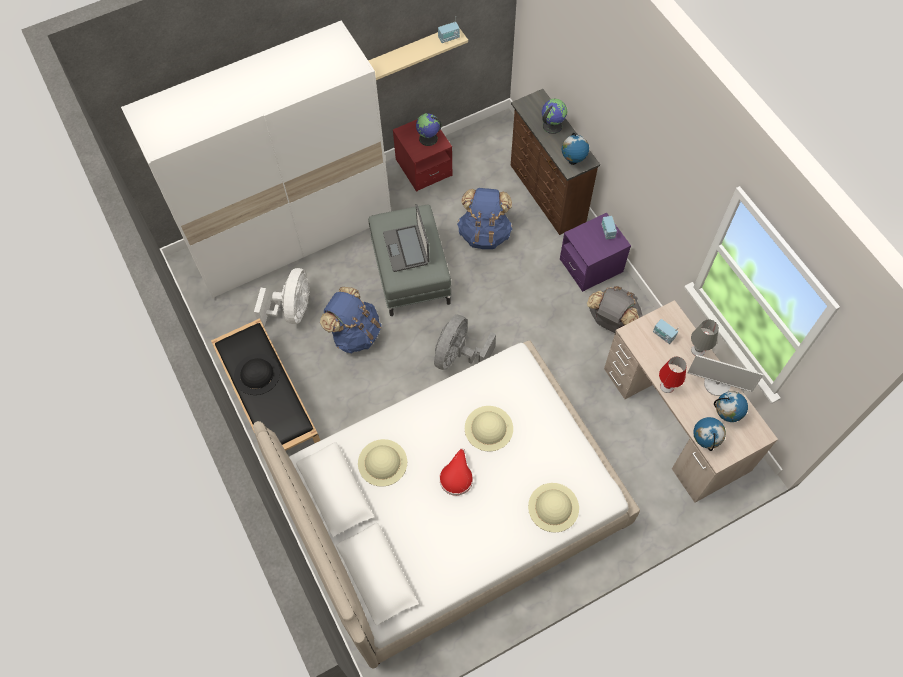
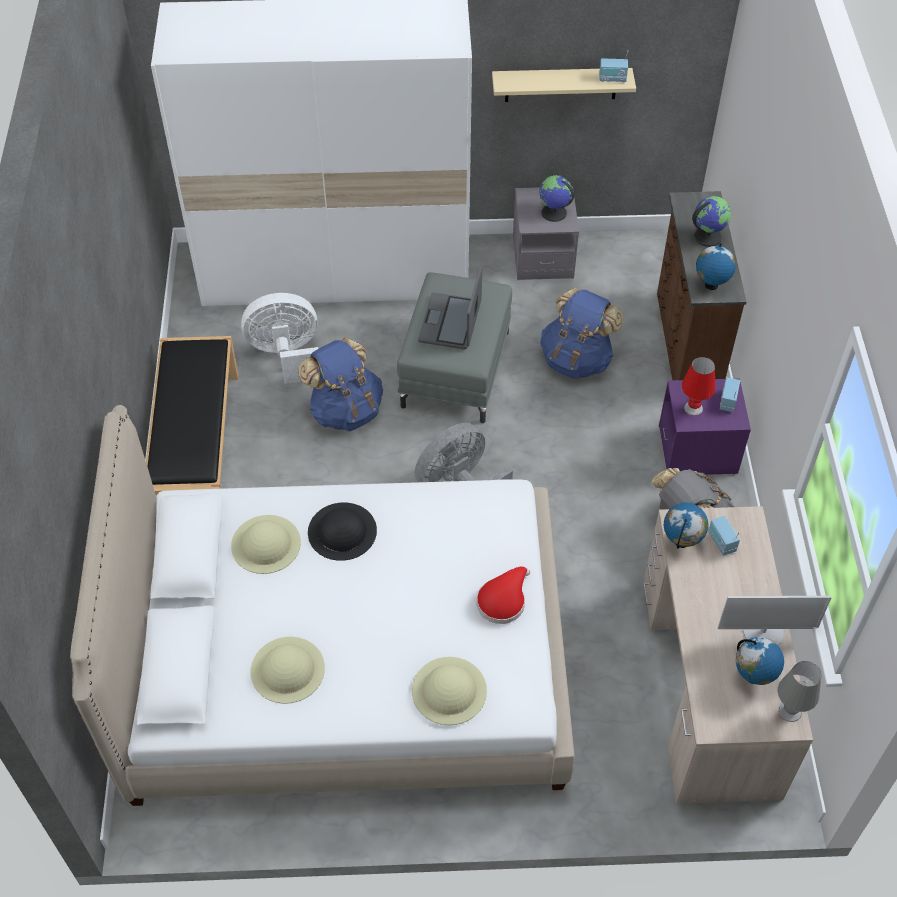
camera: 25 degrees right, 10 degrees down
black hat [234,353,280,395] -> black hat moved to [308,502,377,561]
white fan [254,268,310,326] -> white fan turned 135 degrees counterclockwise [241,293,318,384]
red nightstand [393,120,452,192] -> grey nightstand [513,187,579,280]
red hat [439,448,473,496] -> red hat moved to [477,567,530,624]
beige hat [465,406,513,451] -> beige hat moved to [250,637,325,704]
red table lamp [659,357,686,393] -> red table lamp moved to [682,357,715,416]
monitor [688,355,764,396] -> monitor turned 45 degrees counterclockwise [718,596,832,646]
grey table lamp [691,320,719,356] -> grey table lamp moved to [777,661,821,722]
globe [693,417,726,451] -> globe moved to [664,503,708,549]

